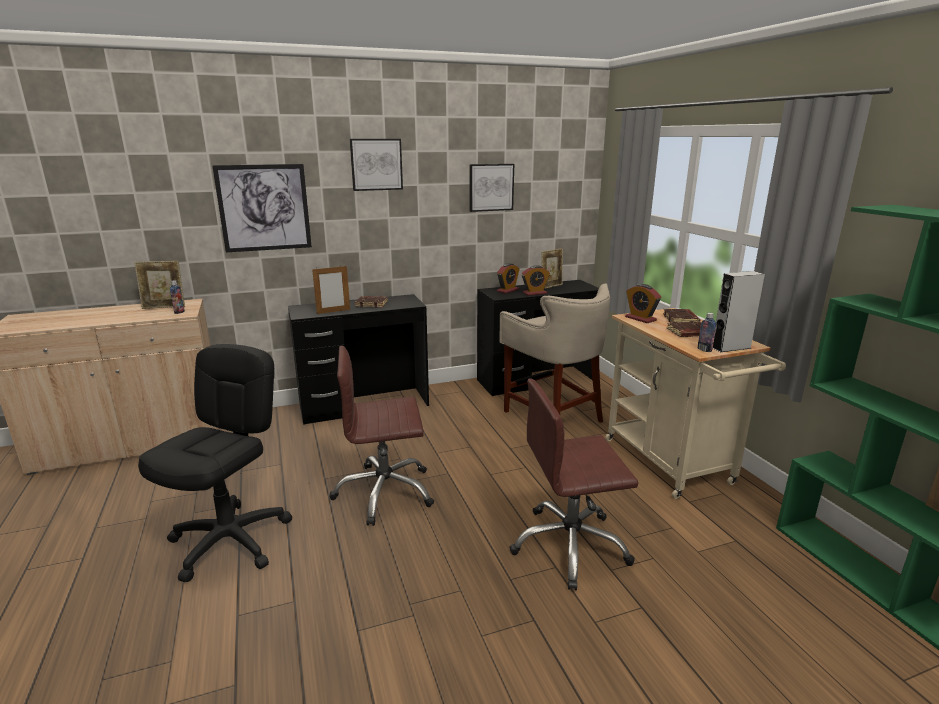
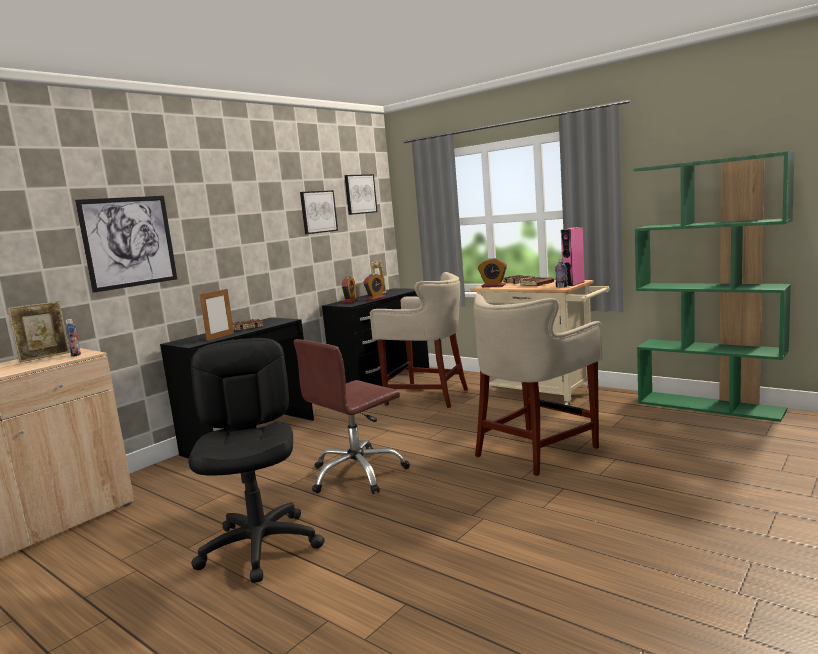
camera: 30 degrees left, 10 degrees down
picture [350,139,403,191] -> picture moved to [344,174,378,215]
brown office chair [509,379,638,590] -> beige stool [473,294,602,476]
grey speaker [713,271,765,352] -> pink speaker [561,227,585,286]

